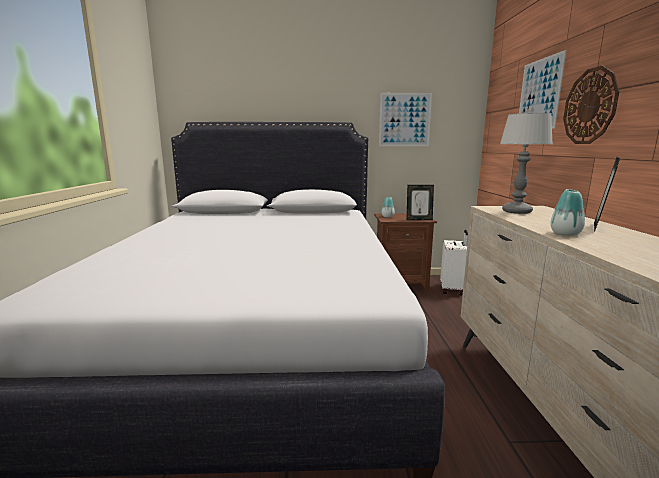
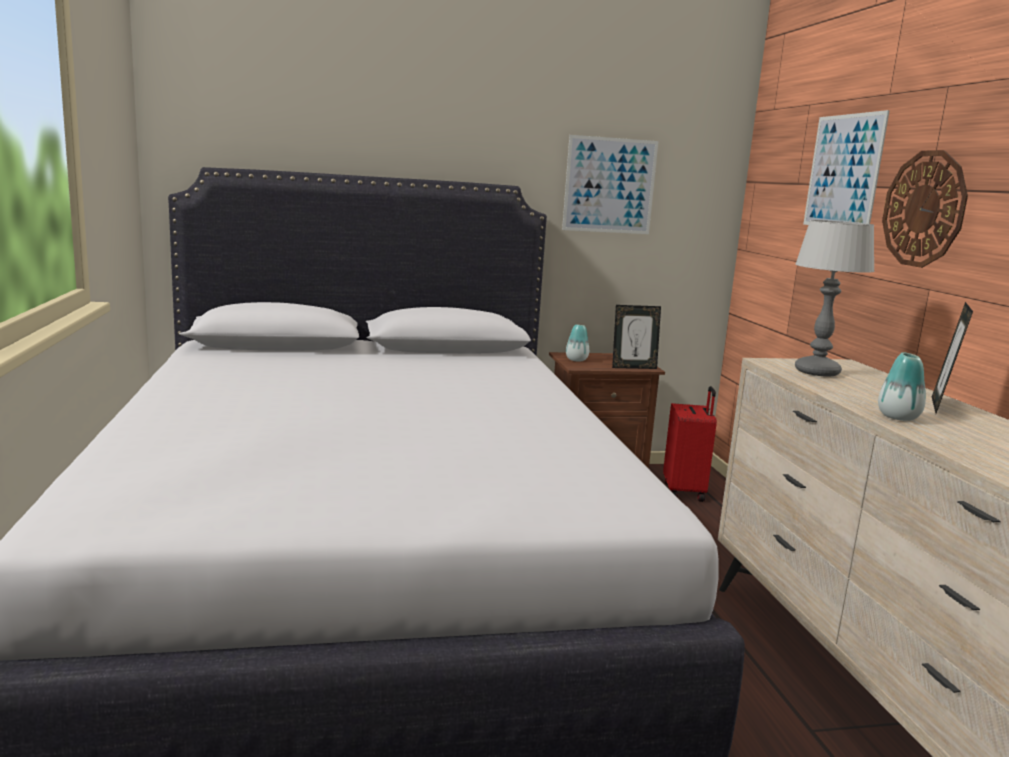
camera: 10 degrees left, 0 degrees up
white suitcase [440,230,468,295] -> red suitcase [663,386,717,502]

